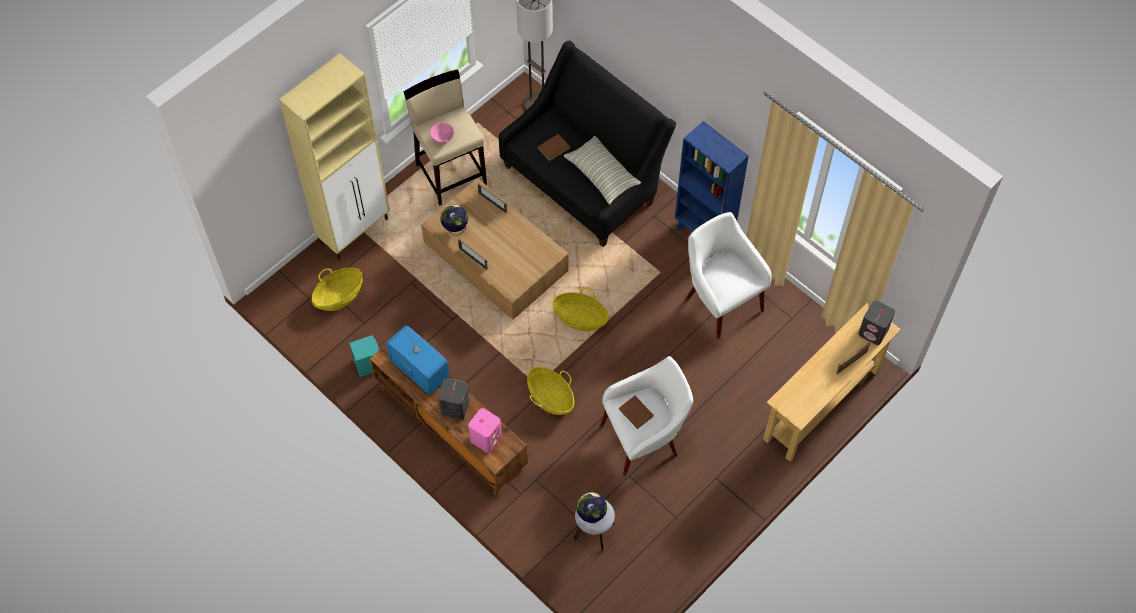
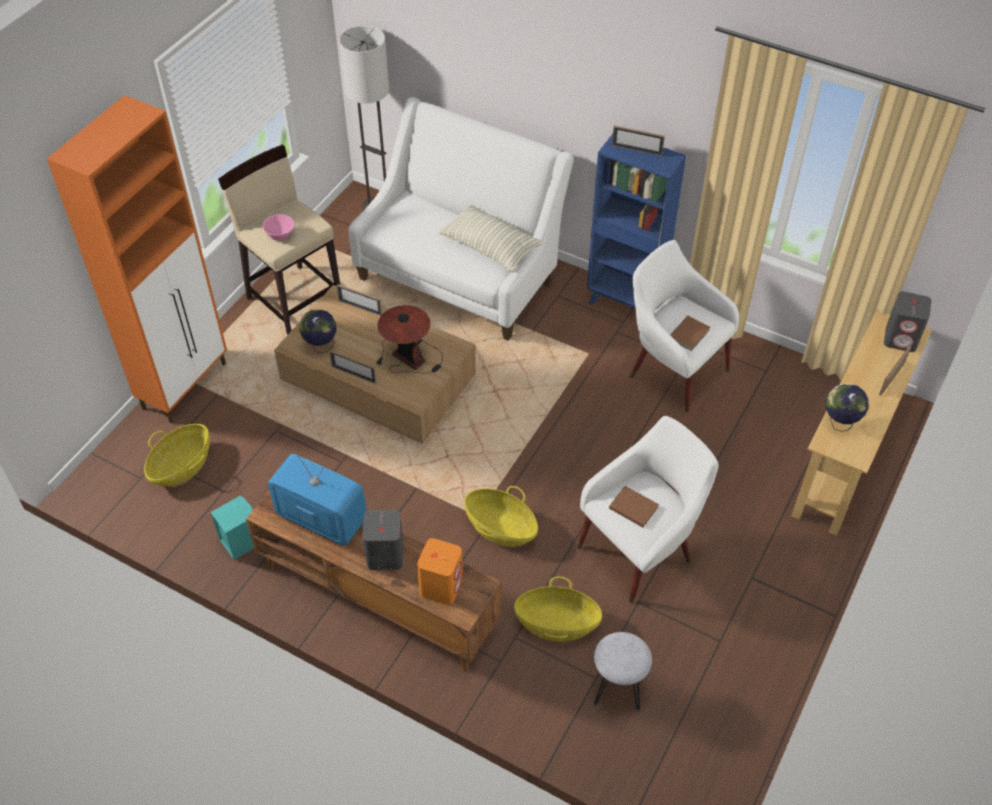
camera: 15 degrees left, 10 degrees down
beige cabinet [279,53,390,259] -> orange cabinet [47,95,227,423]
pink speaker [468,408,502,453] -> orange speaker [417,538,463,605]
black sofa [499,40,676,247] -> white sofa [348,97,574,341]
brown book [538,134,570,162] -> brown book moved to [670,316,710,351]
basket [553,288,609,331] -> basket moved to [514,577,602,642]
globe [576,492,607,523] -> globe moved to [826,383,869,432]
none -> table lamp [376,305,443,374]
none -> picture frame [612,126,665,156]

